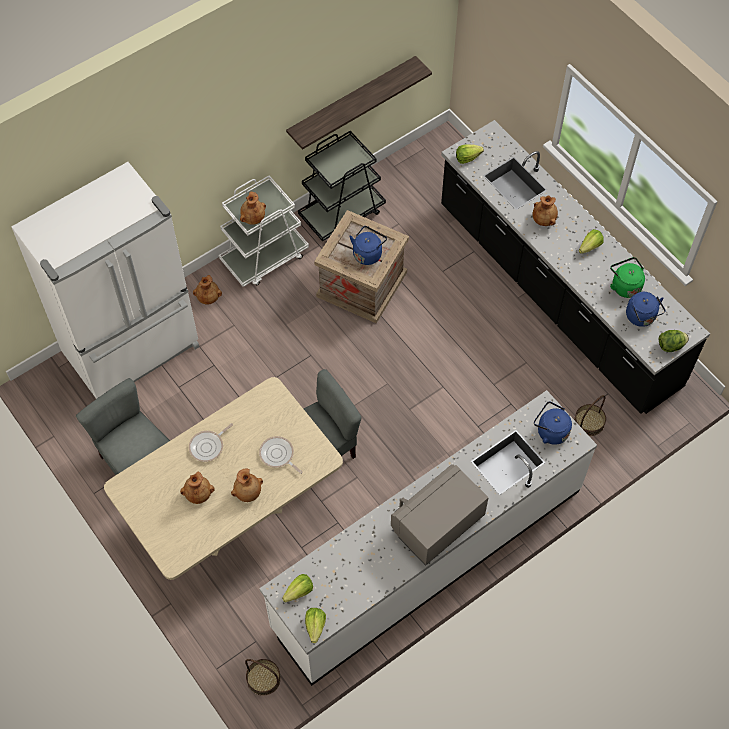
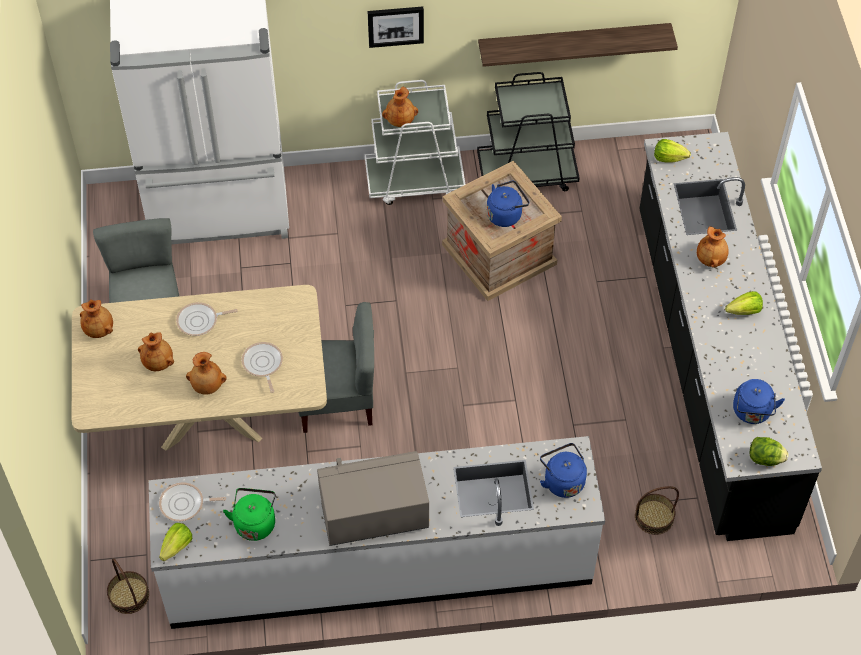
camera: 30 degrees right, 5 degrees down
brown vase [193,275,222,304] -> brown vase moved to [80,299,113,338]
lettuce [282,574,313,603] -> frying pan [159,482,226,521]
green kettle [610,257,645,298] -> green kettle moved to [223,488,276,541]
none -> picture [368,6,424,48]

